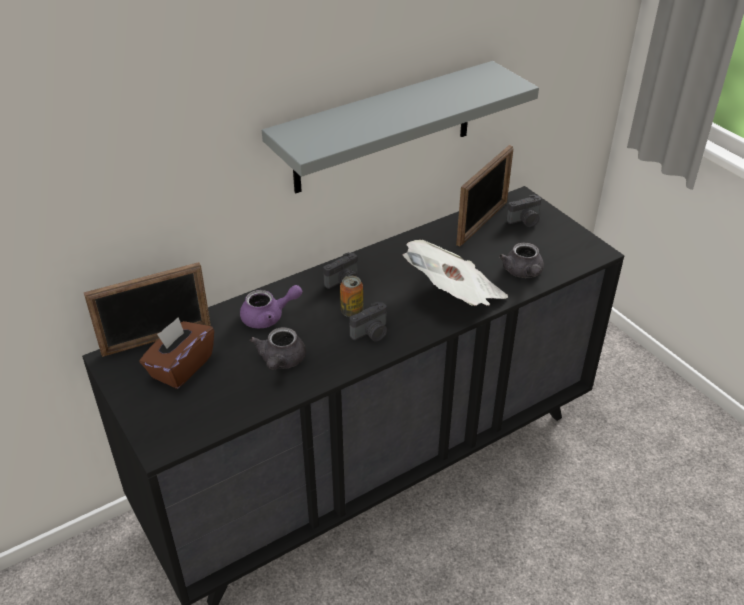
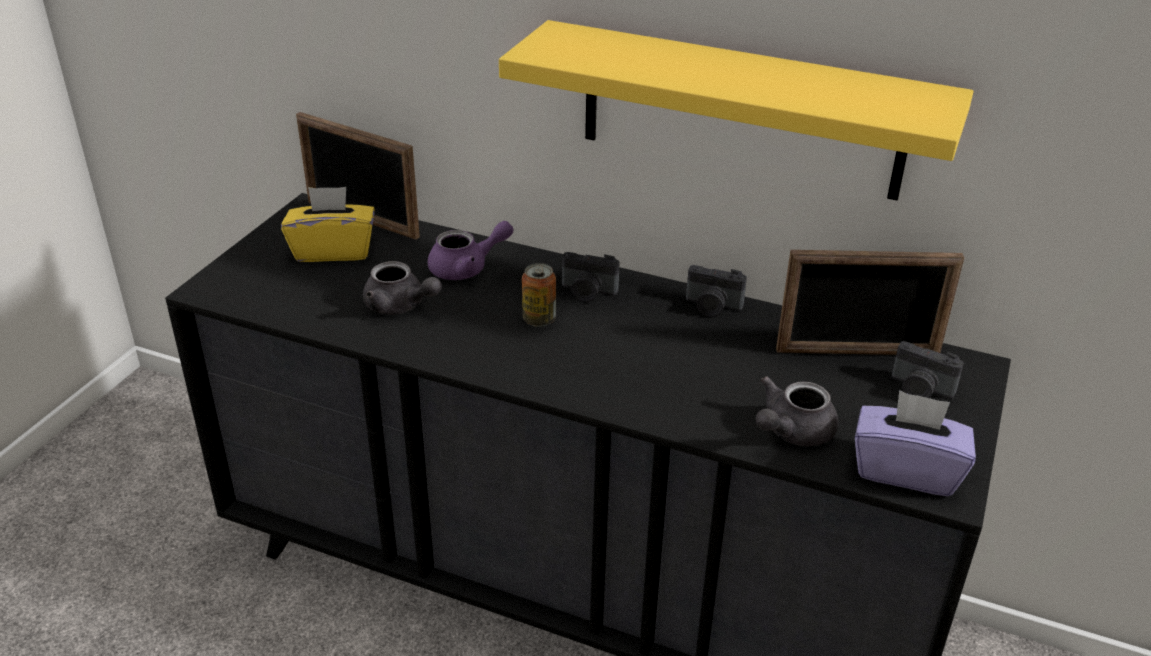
camera: 55 degrees right, 5 degrees down
brown tissue box [140,317,214,389] -> yellow tissue box [281,187,375,262]
purple teapot [240,285,302,329] -> purple teapot turned 60 degrees counterclockwise [428,221,513,280]
grey teapot [250,327,306,370] -> grey teapot turned 120 degrees counterclockwise [363,261,442,314]
grey shelf [262,61,539,193] -> yellow shelf [499,20,974,201]
camera [350,302,387,342] -> camera moved to [686,265,747,317]
newspaper [403,240,508,306] -> none
none -> purple tissue box [855,390,976,496]

